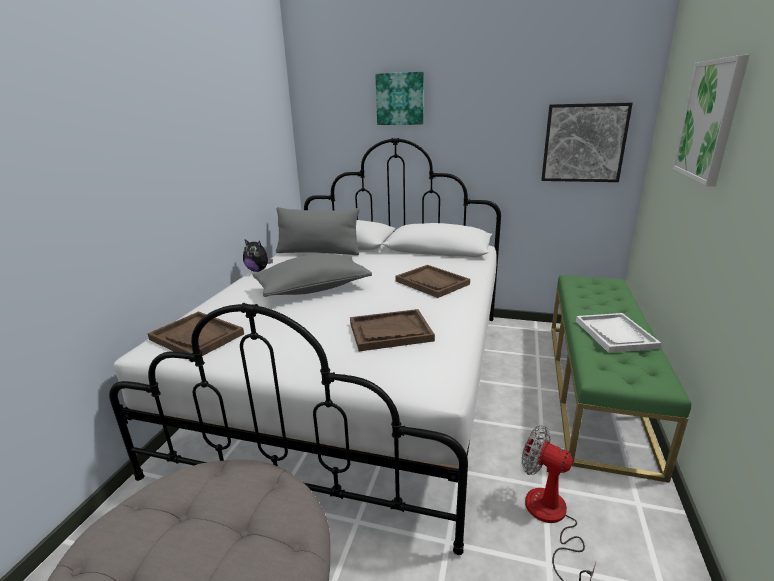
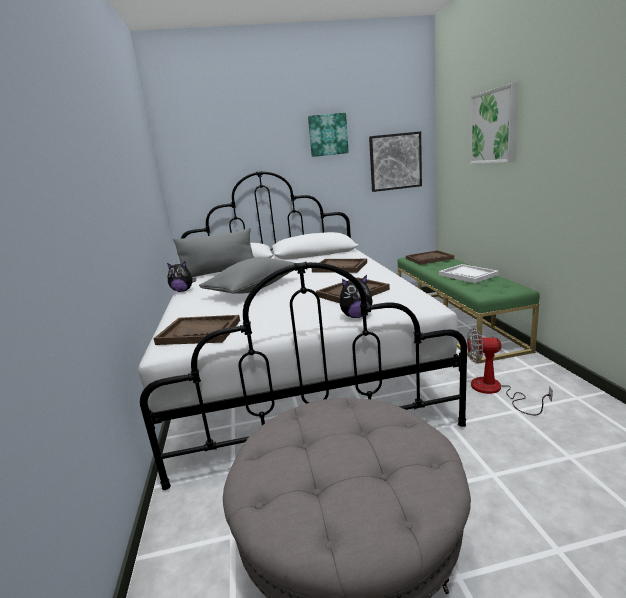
camera: 25 degrees left, 5 degrees down
picture [375,72,424,125] -> picture moved to [308,113,349,157]
none -> plush toy [340,275,373,318]
none -> brown tray [406,250,454,265]

